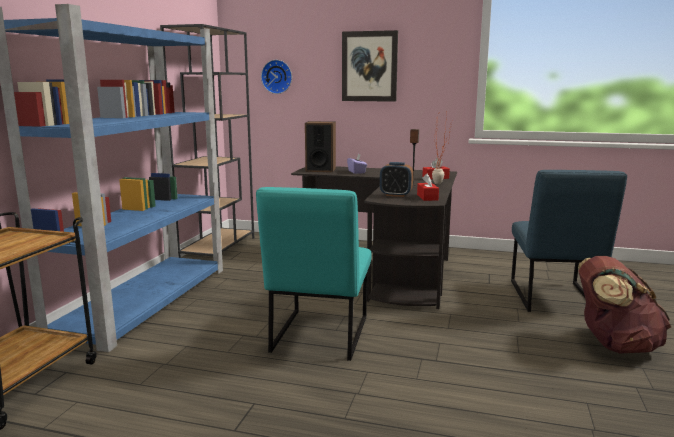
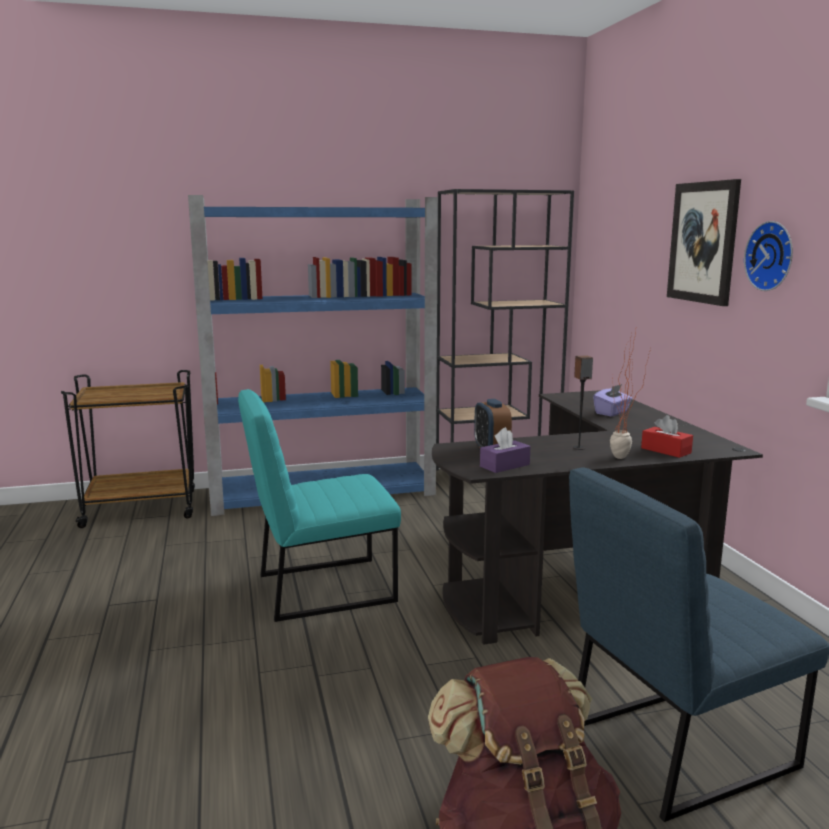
camera: 60 degrees right, 0 degrees up
wall clock [261,60,292,94] -> wall clock moved to [744,221,793,291]
speaker [305,121,336,172] -> none
red tissue box [417,174,439,201] -> purple tissue box [480,427,531,473]

